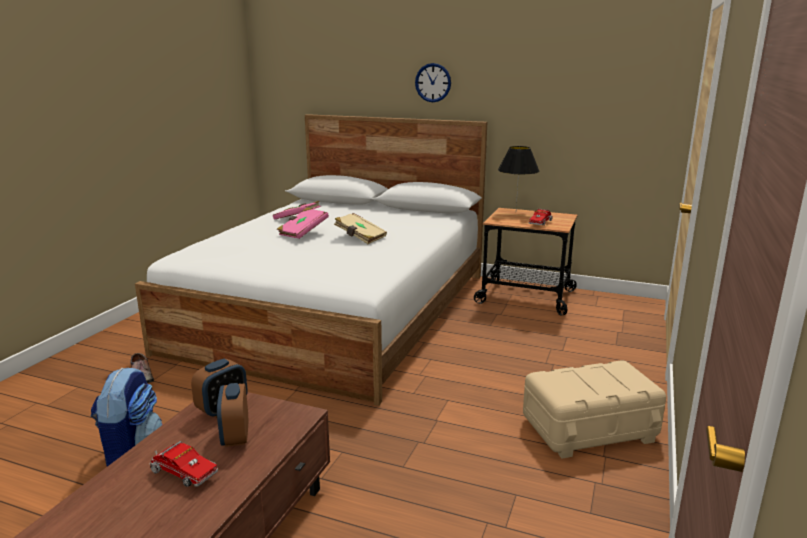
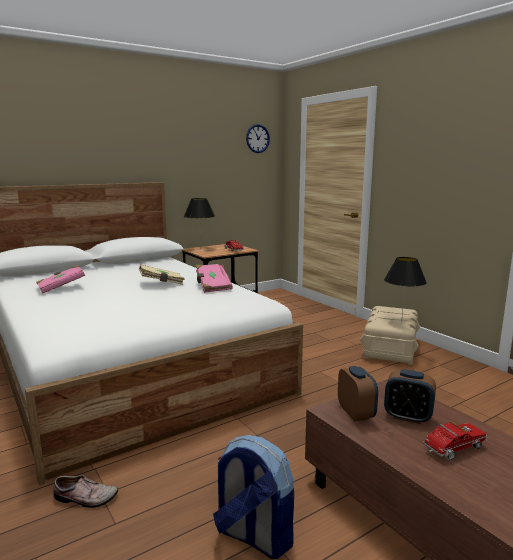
camera: 55 degrees left, 5 degrees down
pink book [277,207,329,239] -> pink book moved to [196,264,233,293]
wall clock [415,63,451,102] -> wall clock moved to [246,124,270,153]
none -> black table lamp [384,257,427,322]

